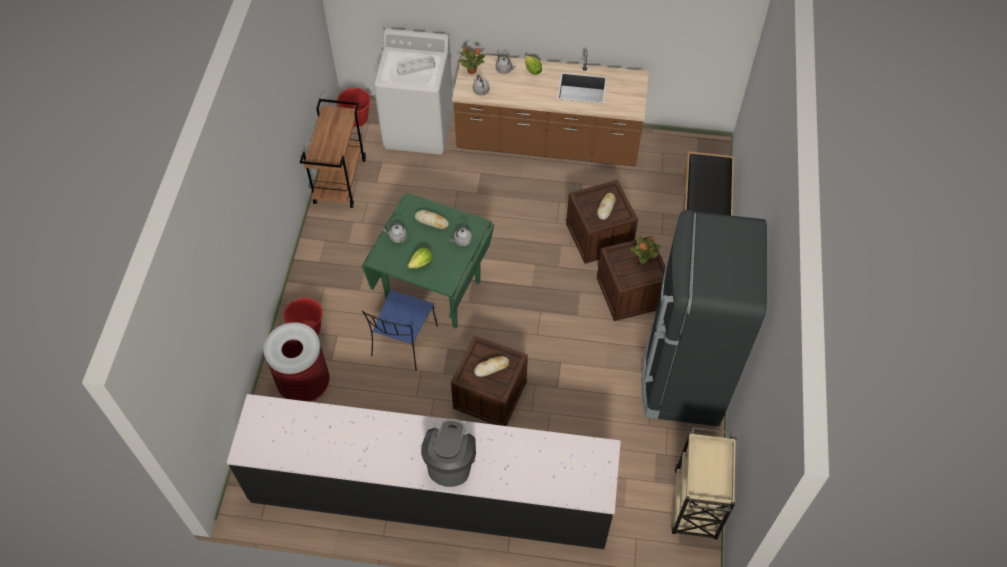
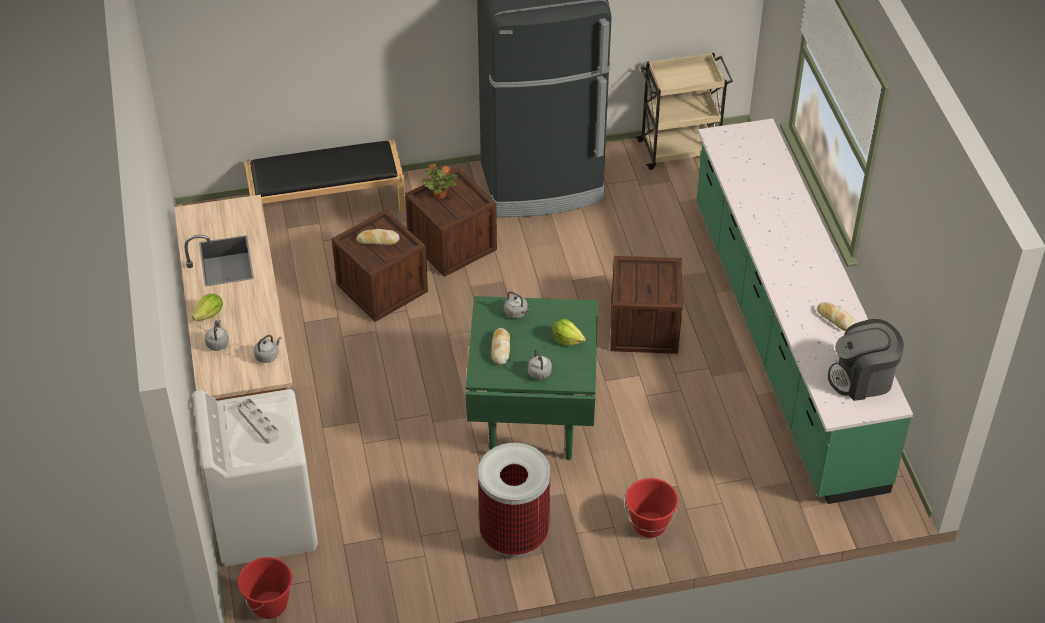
camera: 110 degrees left, 10 degrees down
black counter [227,394,621,549] -> green counter [696,118,913,504]
trash can [263,322,329,402] -> trash can moved to [478,443,550,557]
brown cart [300,99,366,208] -> none
blue chair [362,290,438,370] -> none
coffee machine [421,419,476,487] -> coffee machine moved to [828,319,904,401]
potted plant [458,46,485,74] -> none
bread [474,356,509,377] -> bread moved to [817,302,856,331]

